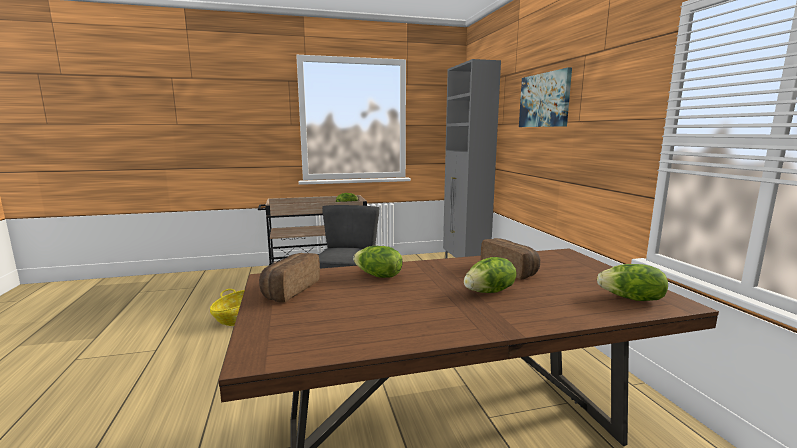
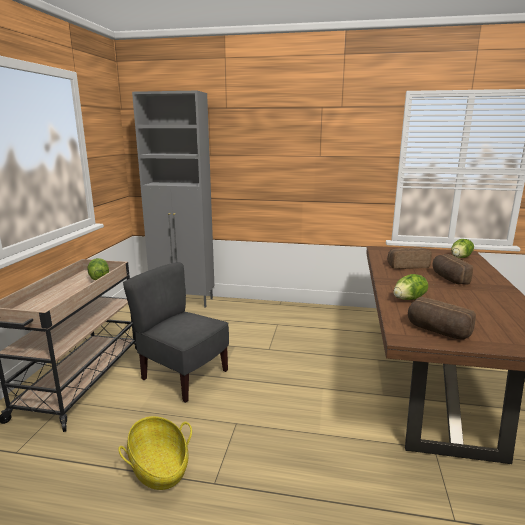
camera: 65 degrees left, 5 degrees up
lettuce [464,257,517,293] -> bread [433,254,473,285]
picture [519,67,572,127] -> none

